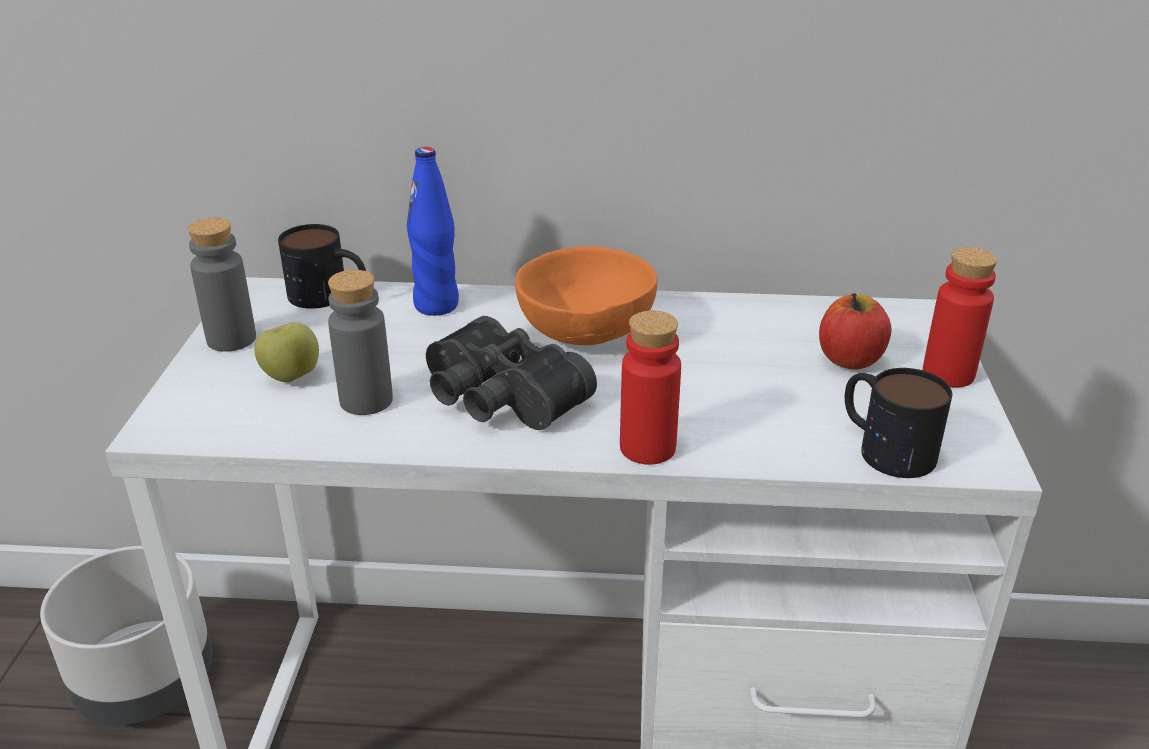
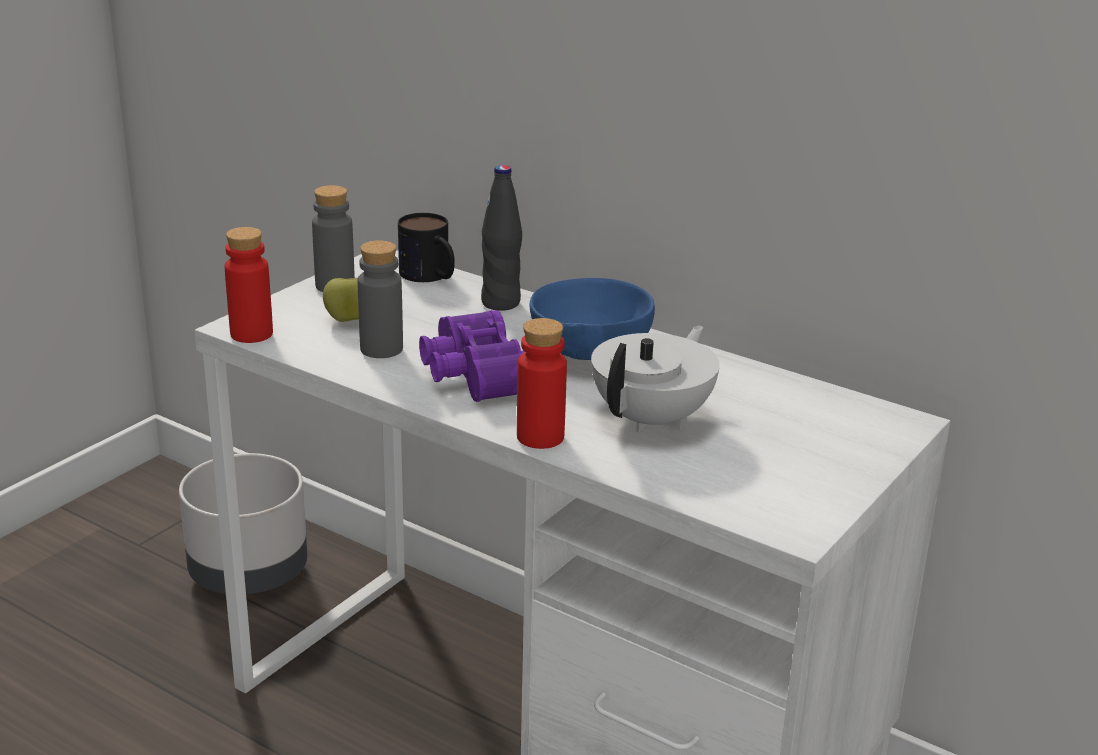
camera: 30 degrees right, 5 degrees down
blue bottle [407,147,459,316] -> black bottle [481,165,522,311]
black binoculars [426,316,597,430] -> purple binoculars [419,310,525,402]
orange bowl [515,246,657,345] -> blue bowl [530,278,655,360]
apple [819,293,892,369] -> none
mug [845,368,952,478] -> none
red bottle [923,247,998,388] -> red bottle moved to [225,227,273,343]
none -> white teapot [591,325,720,432]

